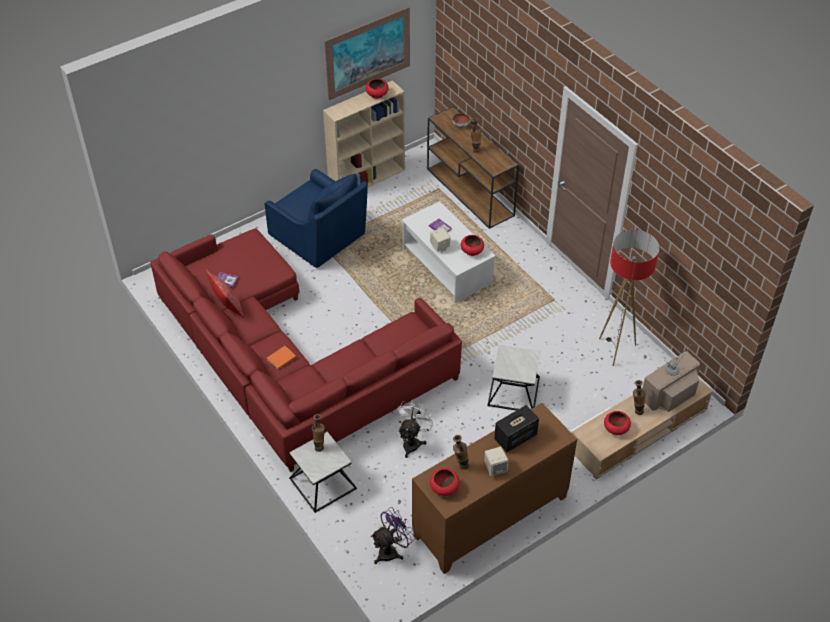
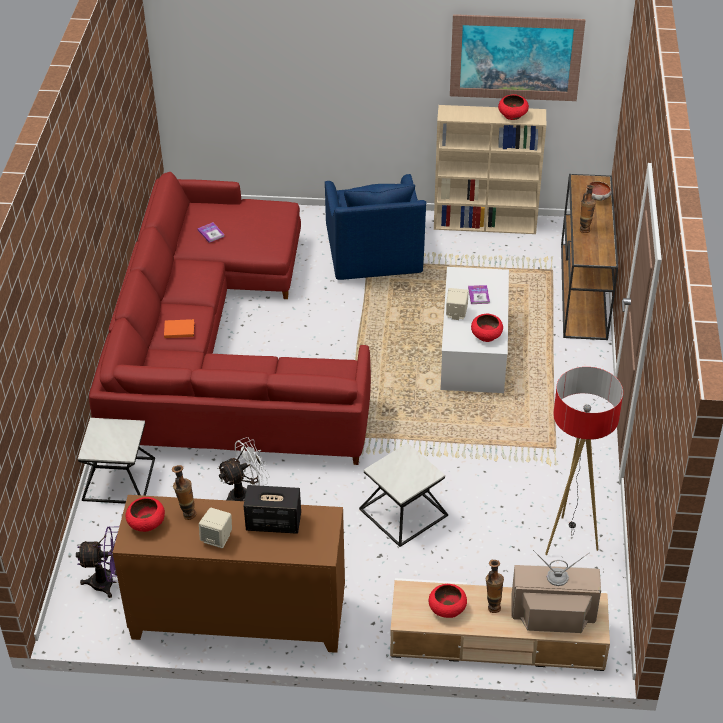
camera: 40 degrees right, 5 degrees down
pillow [206,270,244,318] -> none
vase [312,414,325,452] -> none

